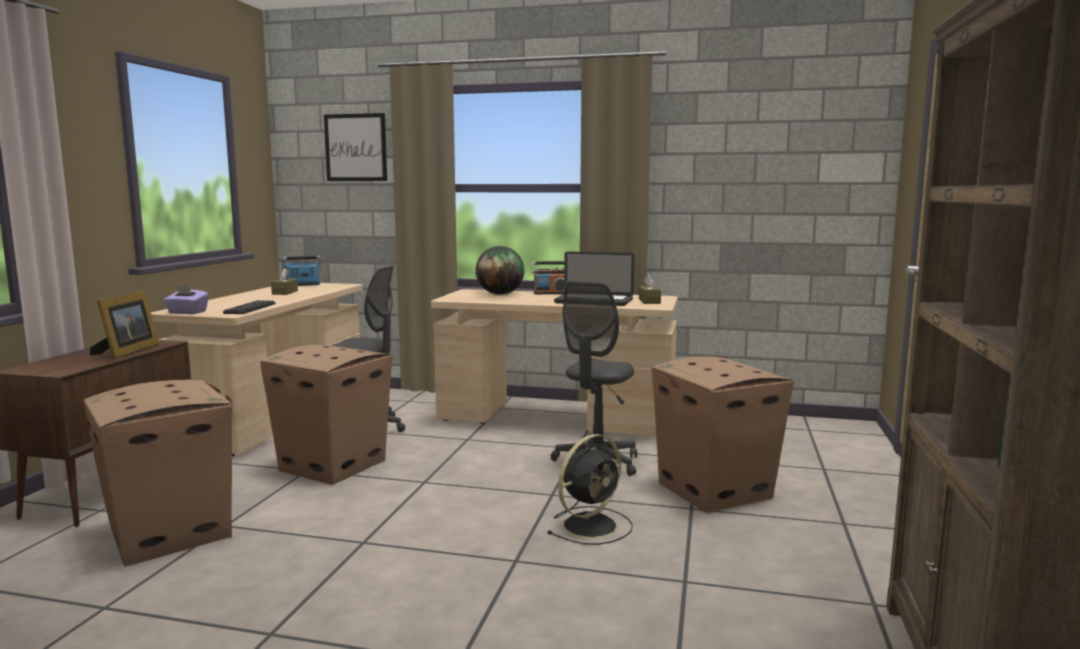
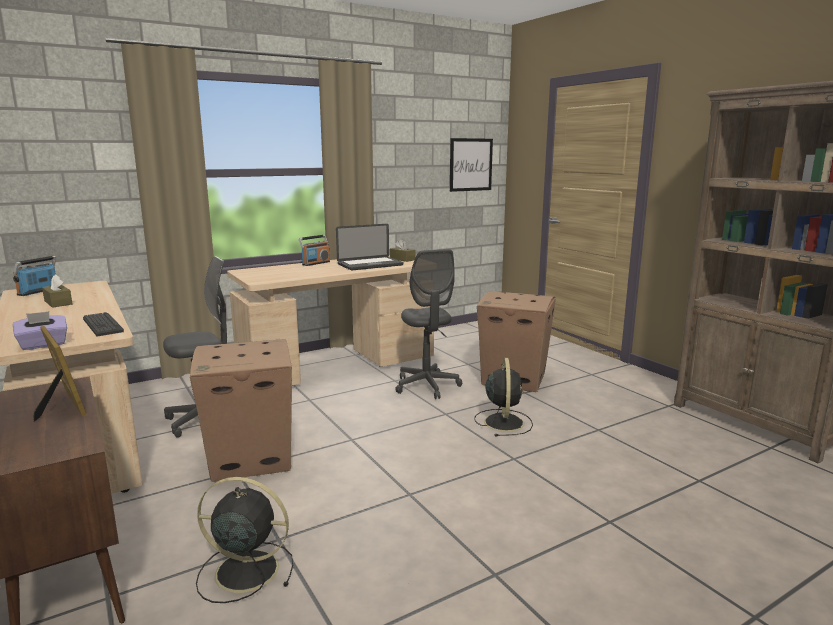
camera: 45 degrees left, 5 degrees up
cardboard box [84,380,232,567] -> black fan [196,477,293,603]
picture [324,113,387,181] -> picture moved to [450,138,493,192]
globe [476,246,524,295] -> none

